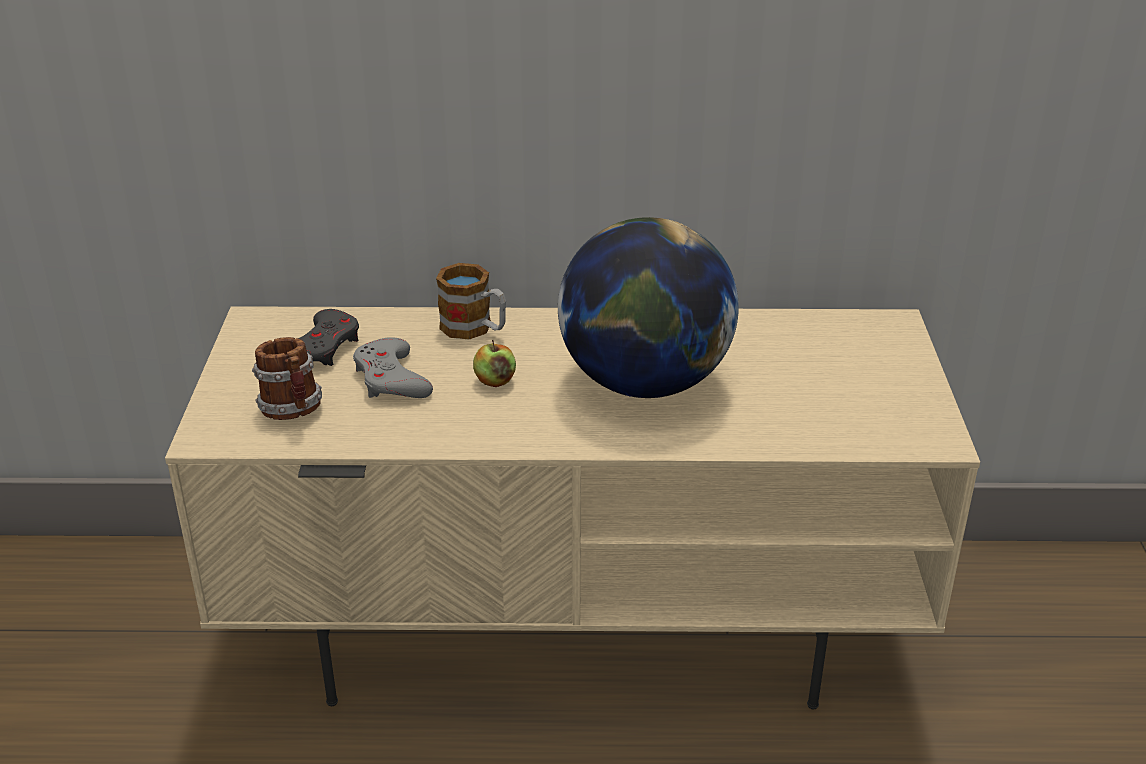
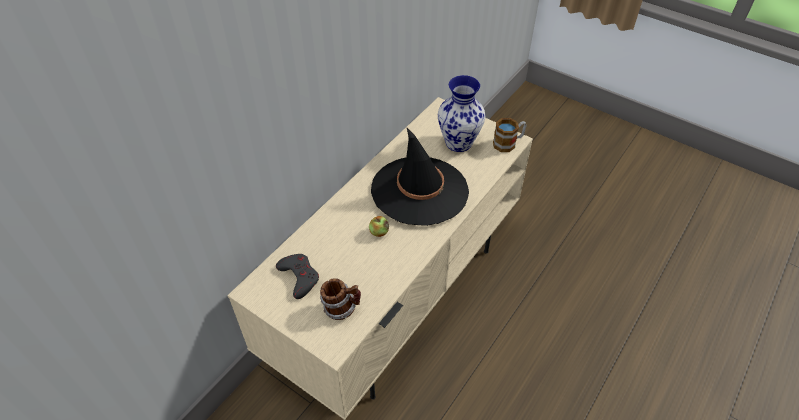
camera: 55 degrees left, 15 degrees up
grey game controller [353,337,433,398] -> none
mug [436,263,506,339] -> mug moved to [493,118,527,152]
globe [558,217,739,398] -> black hat [371,128,469,226]
none -> vase [438,75,485,152]

